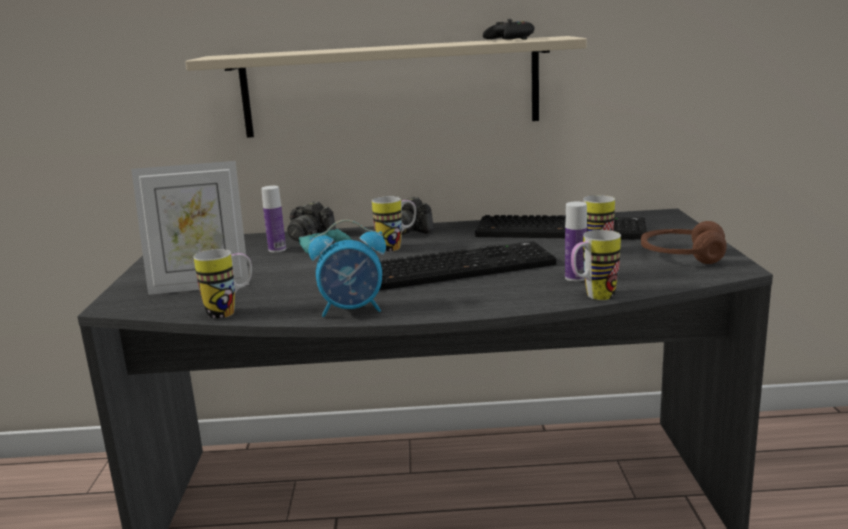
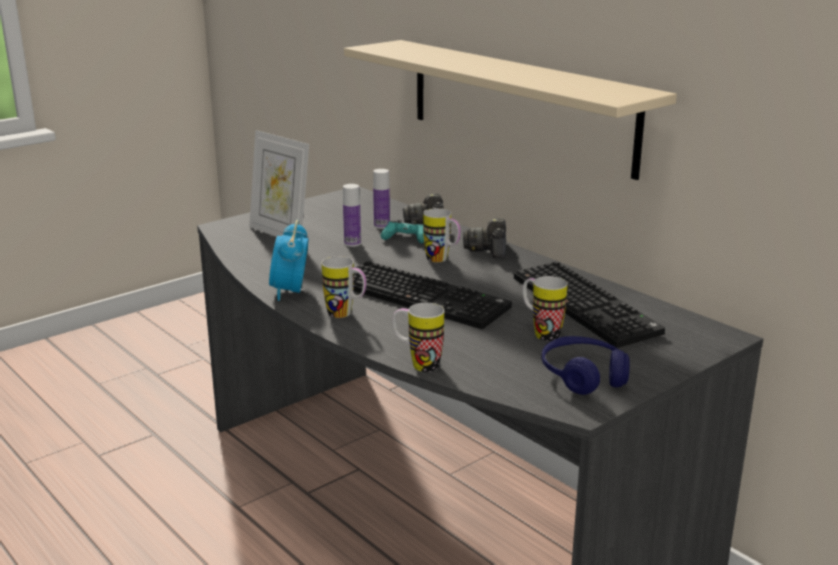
camera: 50 degrees right, 5 degrees up
mug [194,249,252,319] -> mug moved to [322,256,366,318]
alarm clock [308,220,386,317] -> alarm clock turned 45 degrees clockwise [269,220,308,301]
black game controller [483,19,535,40] -> none
bottle [565,202,587,282] -> bottle moved to [343,184,361,247]
brown headphones [641,221,727,264] -> blue headphones [541,336,630,395]

